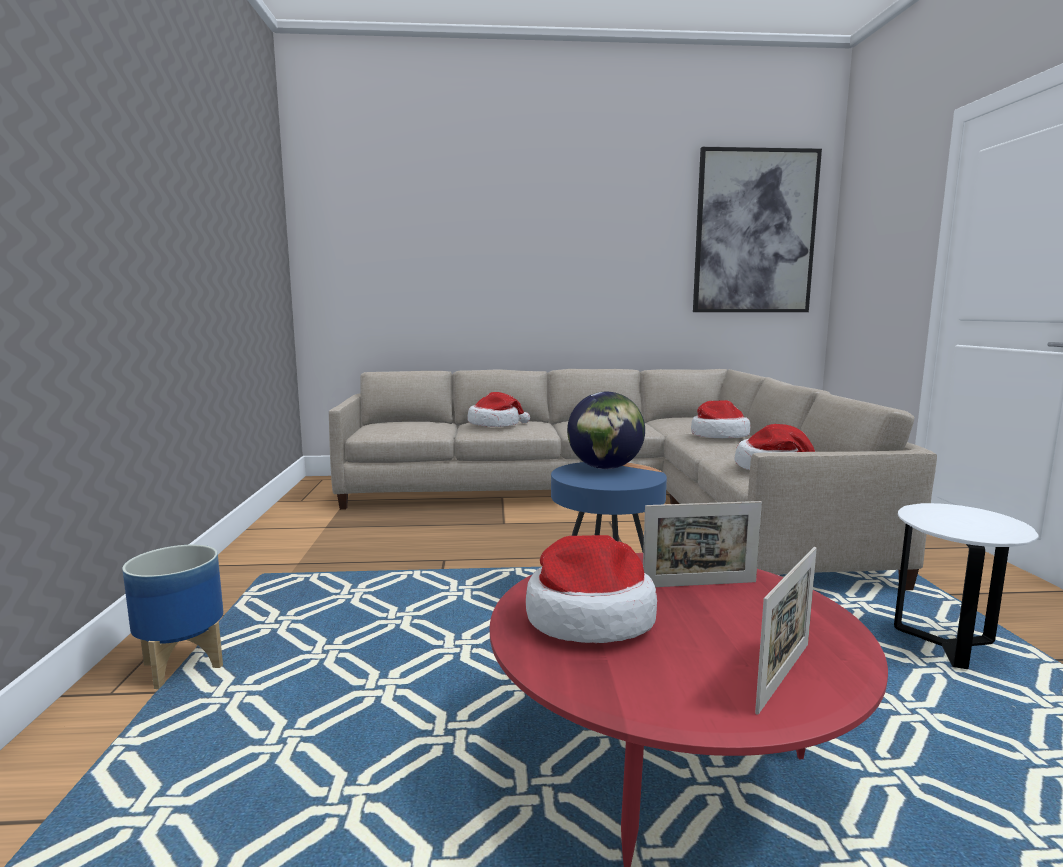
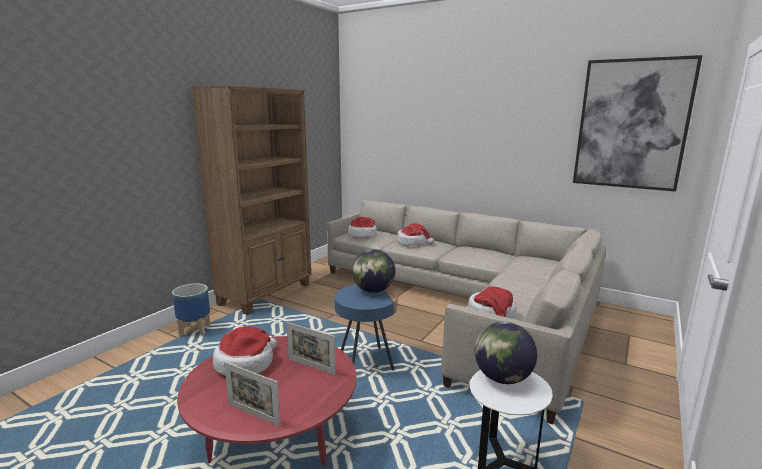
camera: 35 degrees right, 5 degrees up
hat [691,400,751,438] -> hat moved to [348,217,377,237]
picture frame [755,547,817,715] -> picture frame turned 45 degrees clockwise [224,362,281,427]
none -> brown bookcase [192,85,311,315]
none -> globe [474,322,537,384]

